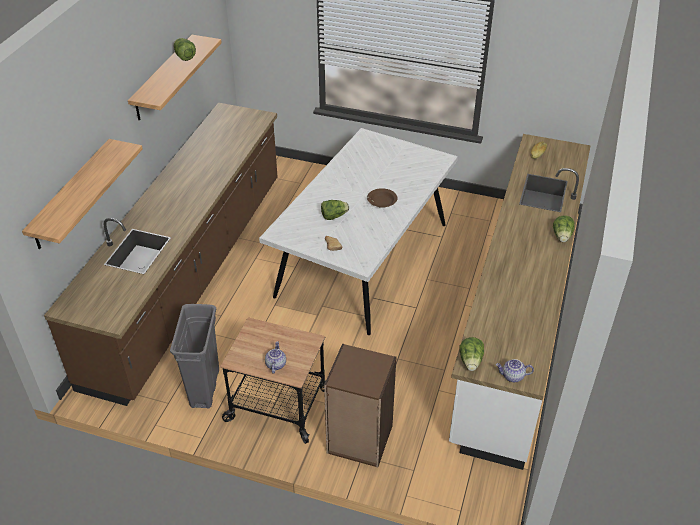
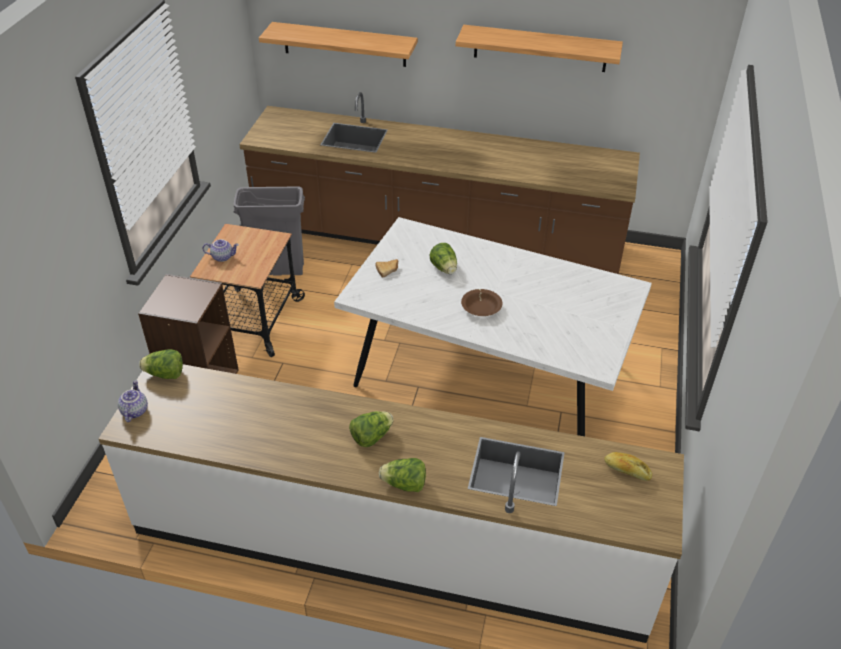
camera: 85 degrees right, 0 degrees up
lettuce [174,38,196,61] -> lettuce moved to [349,411,394,447]

